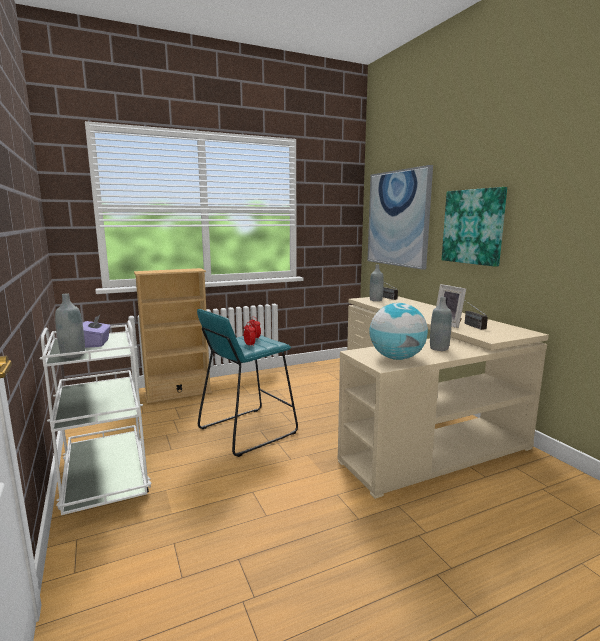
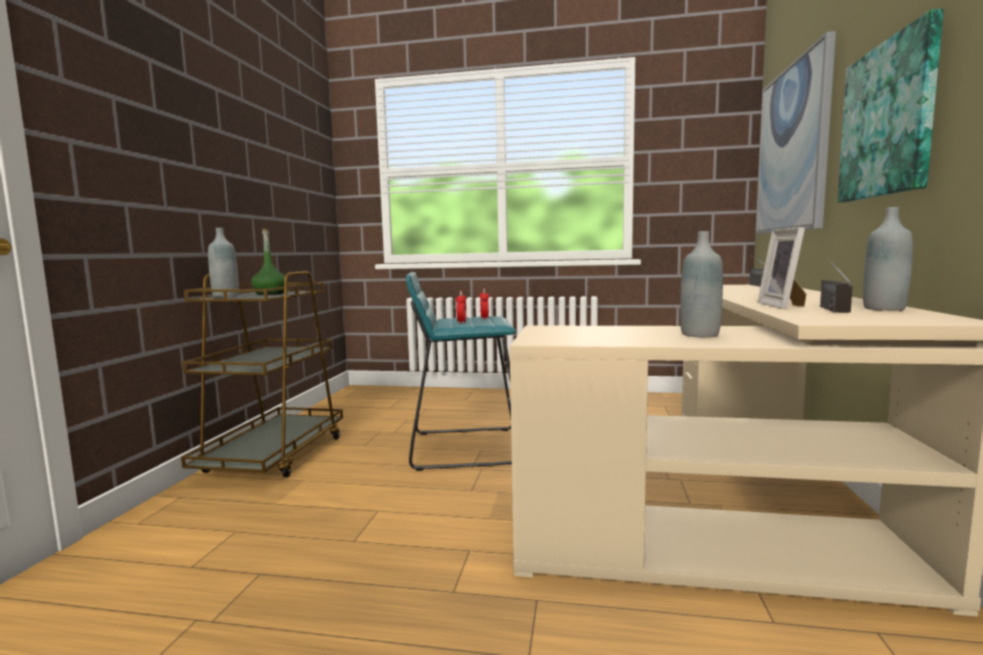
camera: 35 degrees right, 5 degrees down
white cart [40,320,151,515] -> brown cart [181,271,343,478]
purple tissue box [83,315,111,348] -> green bottle [251,229,285,295]
beige bookcase [134,268,212,403] -> none
globe [369,303,428,360] -> none
grey bottle [370,265,384,301] -> grey bottle moved to [863,207,913,311]

